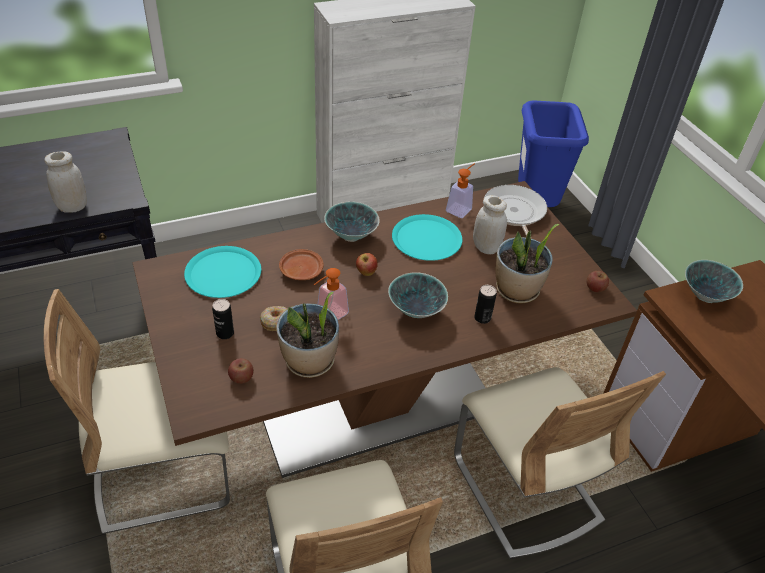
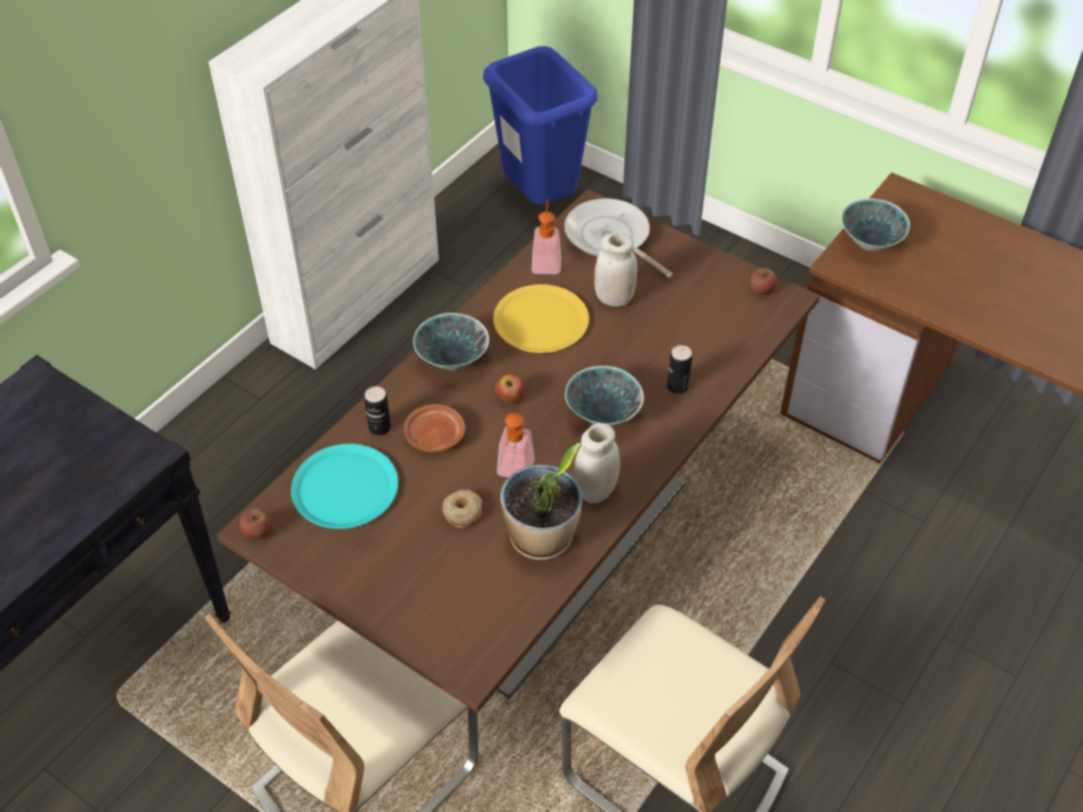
camera: 30 degrees left, 5 degrees up
white jar [45,151,87,212] -> white jar moved to [574,423,620,504]
can [212,299,234,339] -> can moved to [364,386,391,436]
apple [228,358,254,384] -> apple moved to [240,508,272,540]
turquoise plate [392,214,462,261] -> yellow plate [493,284,589,353]
beige chair [454,367,666,559] -> none
potted plant [496,224,559,303] -> none

